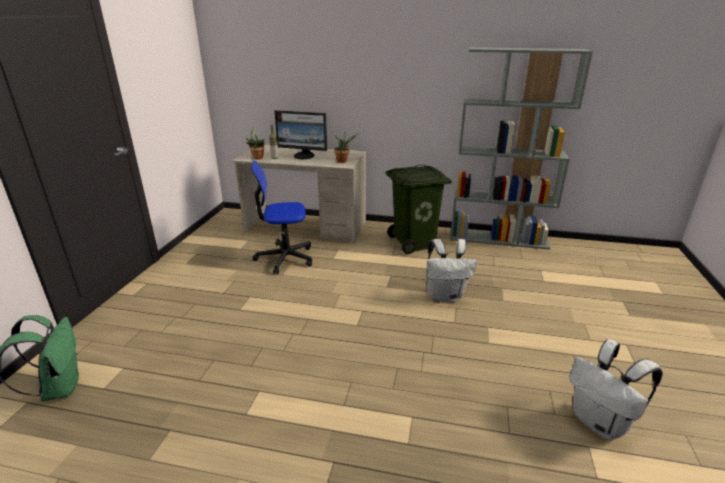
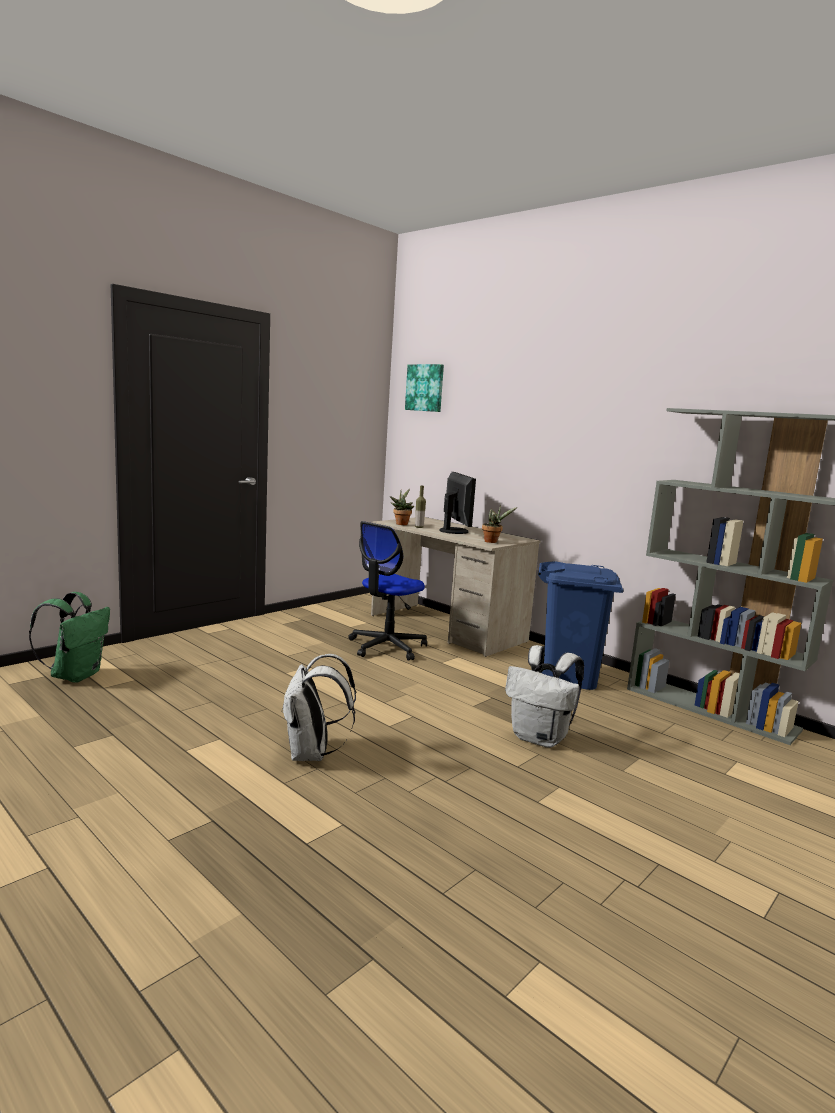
camera: 30 degrees right, 15 degrees down
office chair [251,160,312,274] -> office chair turned 75 degrees counterclockwise [348,521,427,661]
monitor [274,110,327,159] -> monitor turned 150 degrees counterclockwise [439,472,476,534]
green trash can [385,165,452,254] -> blue trash can [538,561,623,690]
white backpack [570,339,663,440] -> white backpack moved to [282,654,356,761]
none -> picture [405,364,444,412]

